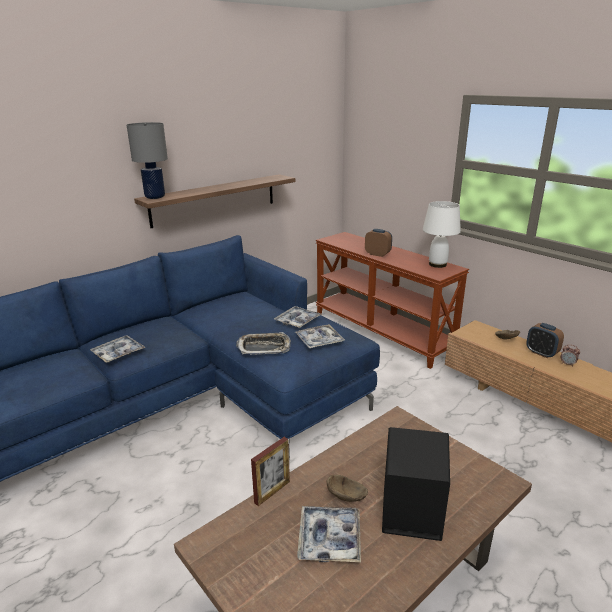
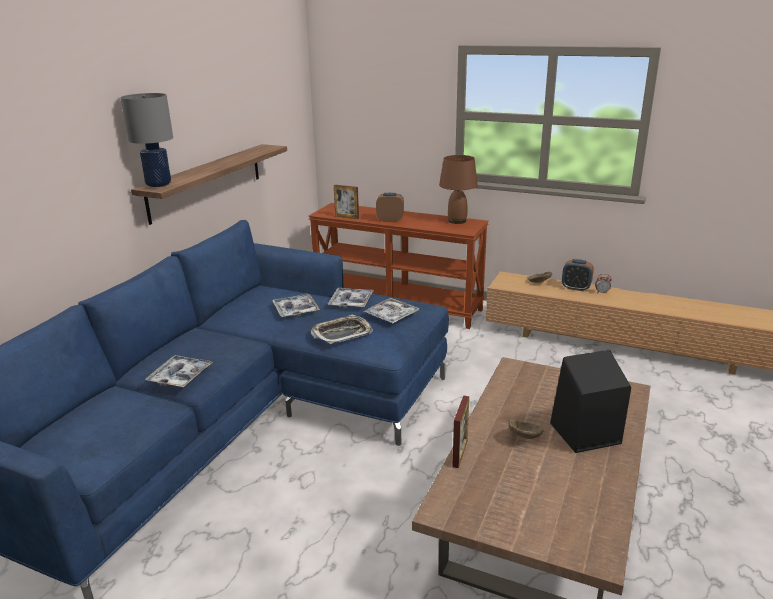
camera: 25 degrees left, 0 degrees up
tray [297,506,361,562] -> tray moved to [272,294,320,317]
white table lamp [423,201,461,268] -> brown table lamp [439,155,478,224]
none -> picture frame [334,185,359,219]

